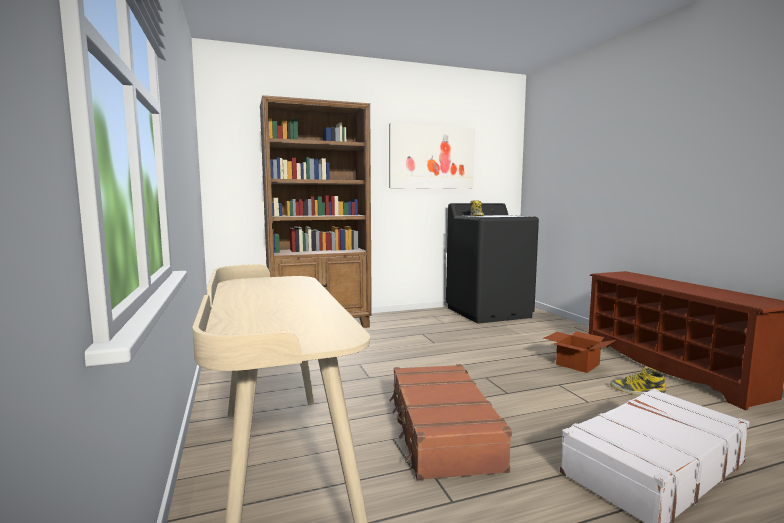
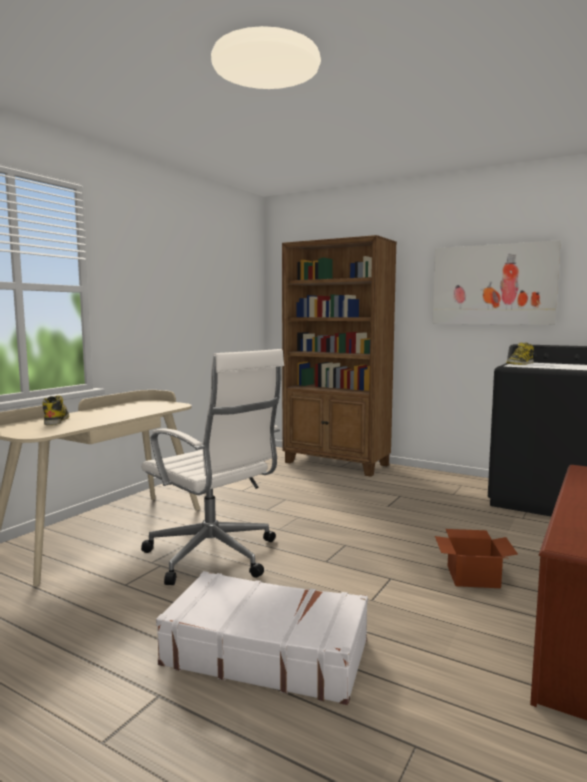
camera: 50 degrees right, 0 degrees up
brown suitcase [389,364,512,480] -> white office chair [141,349,284,585]
boot [610,367,666,395] -> boot moved to [42,396,69,425]

